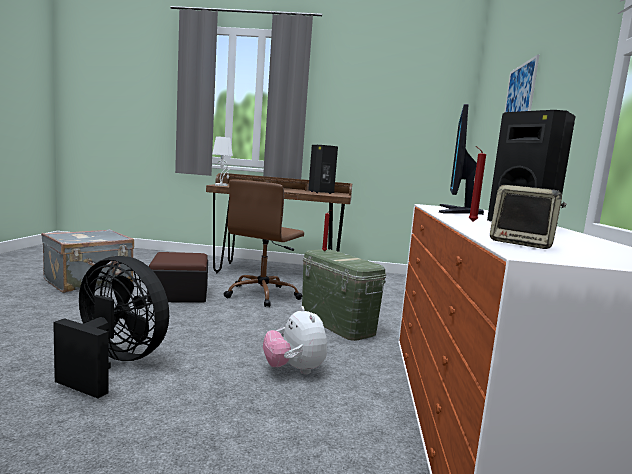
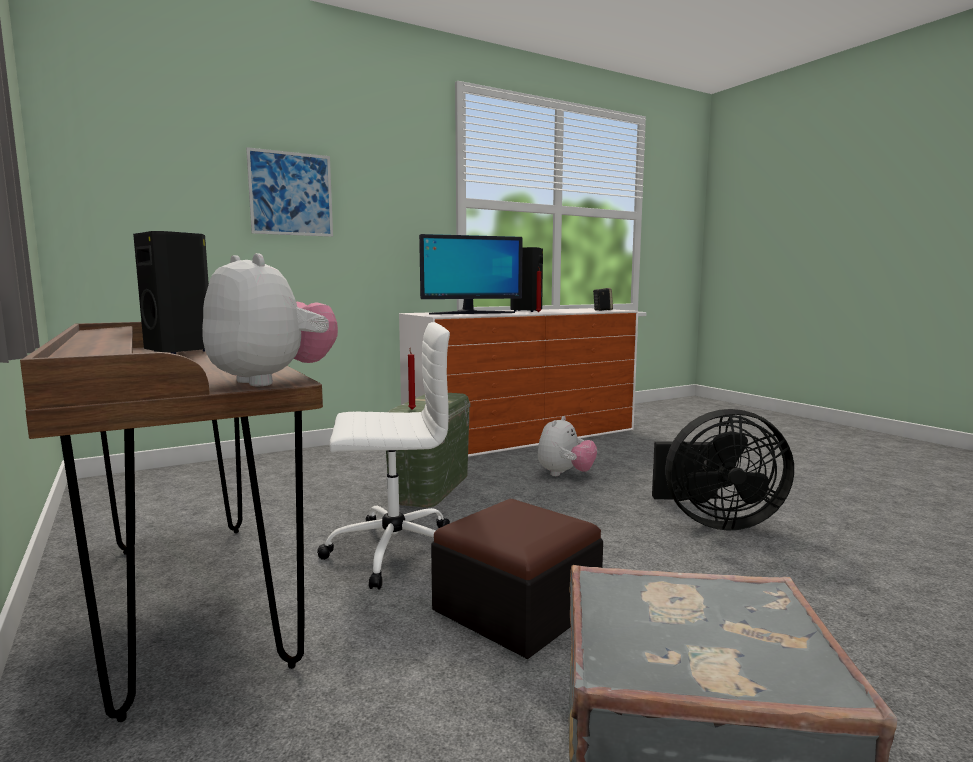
camera: 125 degrees left, 0 degrees up
black fan [53,256,169,399] -> black fan turned 75 degrees counterclockwise [652,409,794,531]
white table lamp [212,136,233,186] -> plush toy [202,253,338,386]
brown office chair [224,180,304,307] -> white office chair [317,322,450,590]

